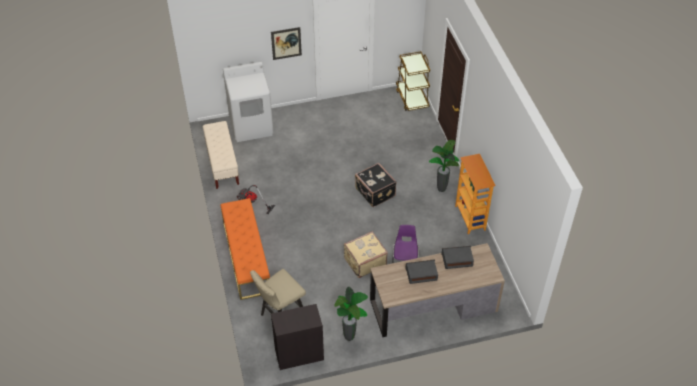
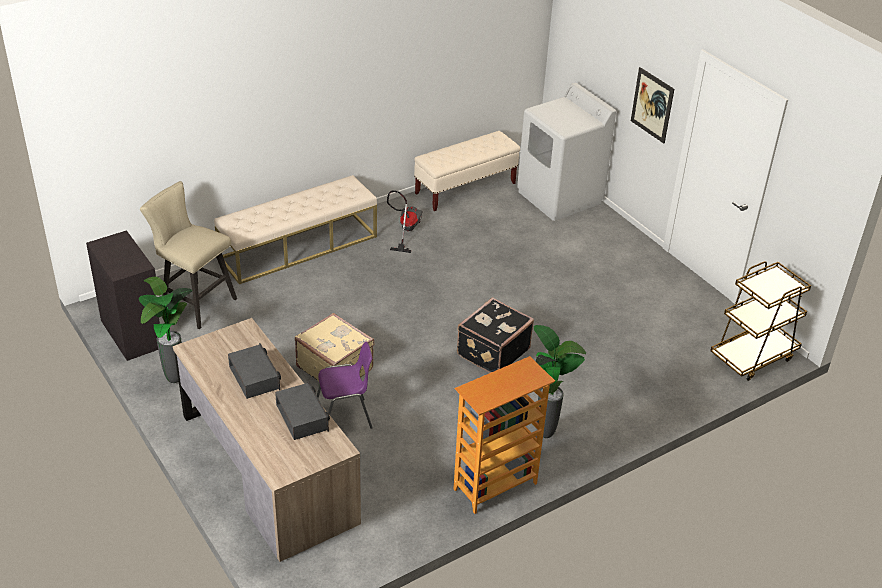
camera: 70 degrees right, 10 degrees down
orange bench [220,198,270,300] -> beige bench [214,175,377,284]

